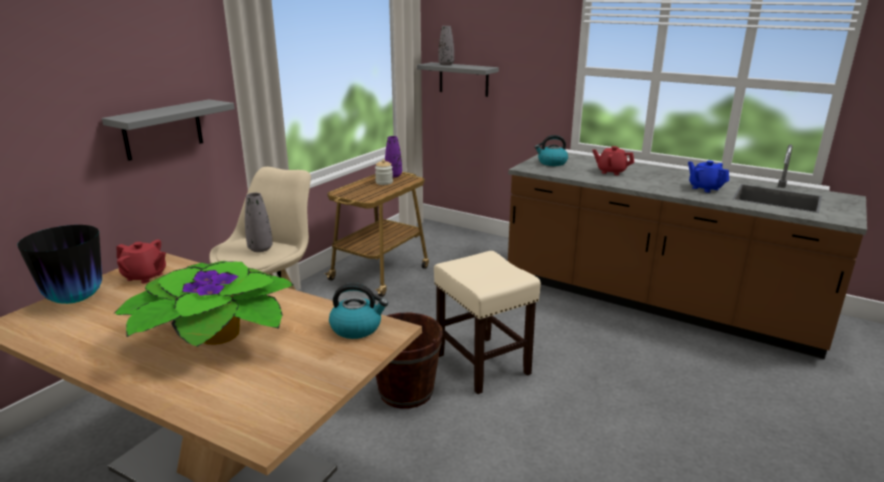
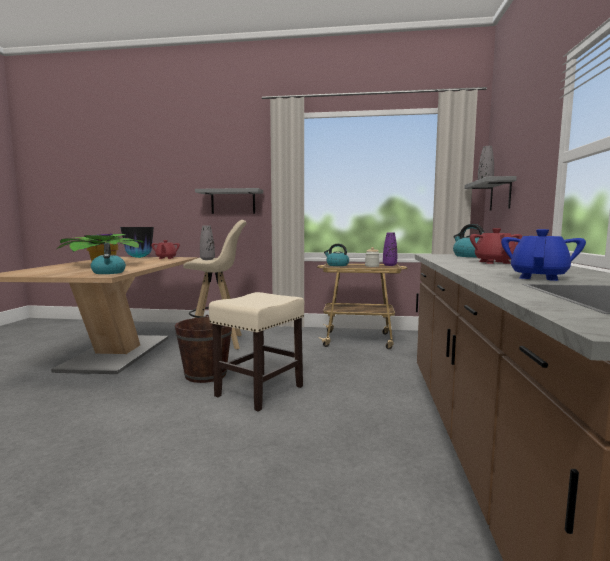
camera: 65 degrees right, 15 degrees down
none -> kettle [324,244,349,266]

